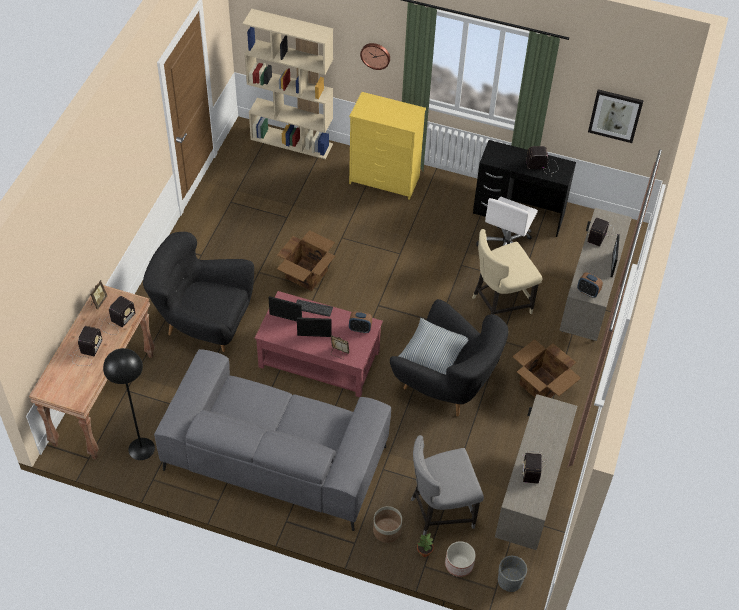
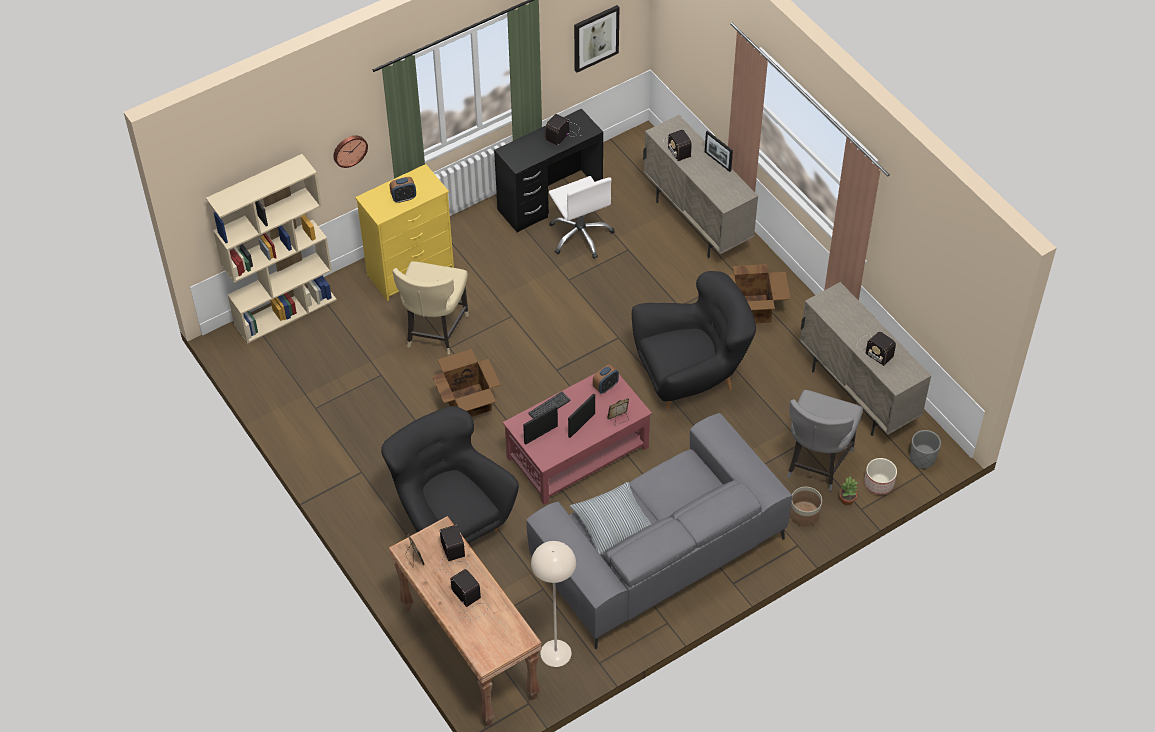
camera: 50 degrees left, 0 degrees up
black floor lamp [103,348,155,460] -> beige floor lamp [531,541,576,667]
black armchair [143,232,254,352] -> black armchair turned 90 degrees clockwise [381,406,519,544]
pillow [398,318,468,374] -> pillow moved to [570,482,651,555]
beige chair [472,229,542,315] -> beige chair moved to [392,261,469,355]
alarm clock [577,272,603,298] -> alarm clock moved to [390,177,416,203]

